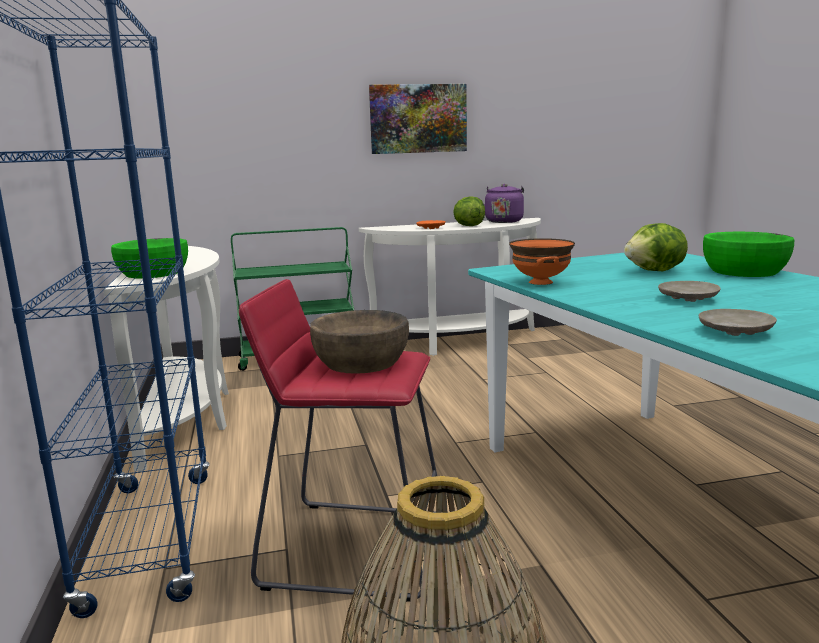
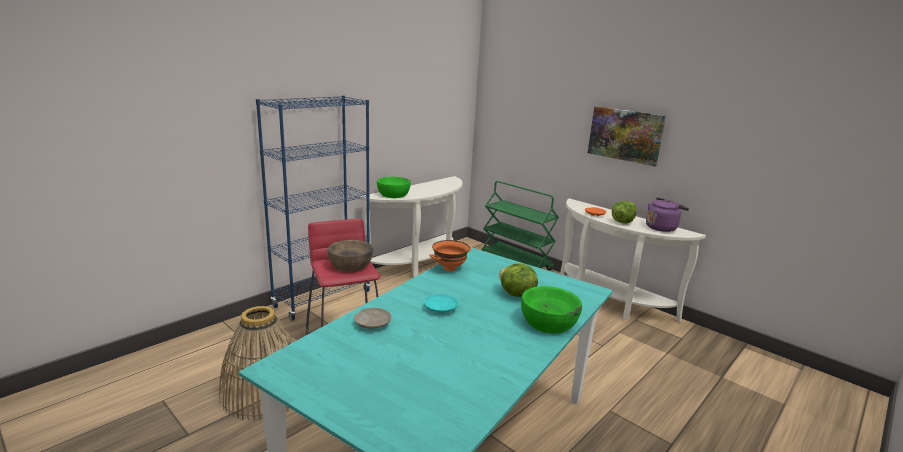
camera: 55 degrees right, 5 degrees up
beige plate [658,281,721,302] -> turquoise plate [424,294,459,313]

